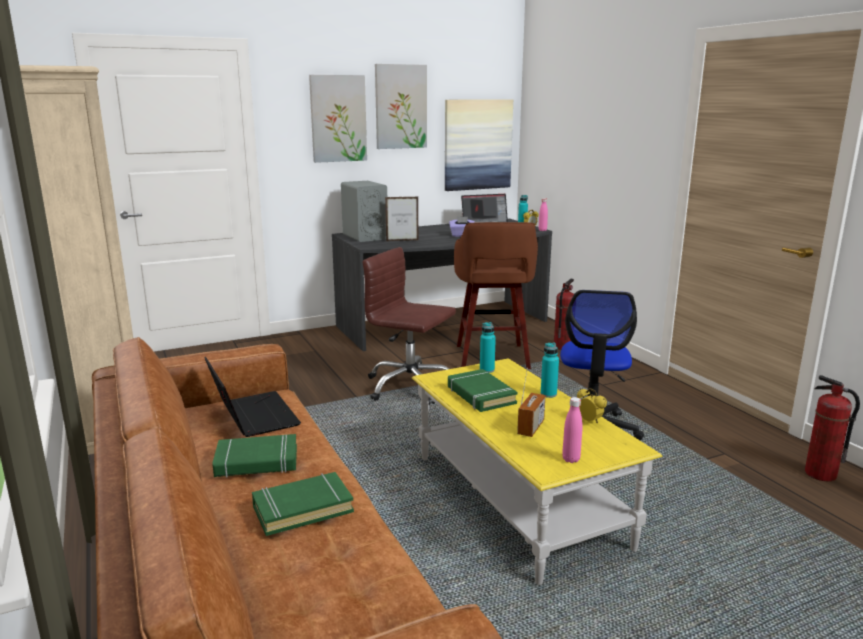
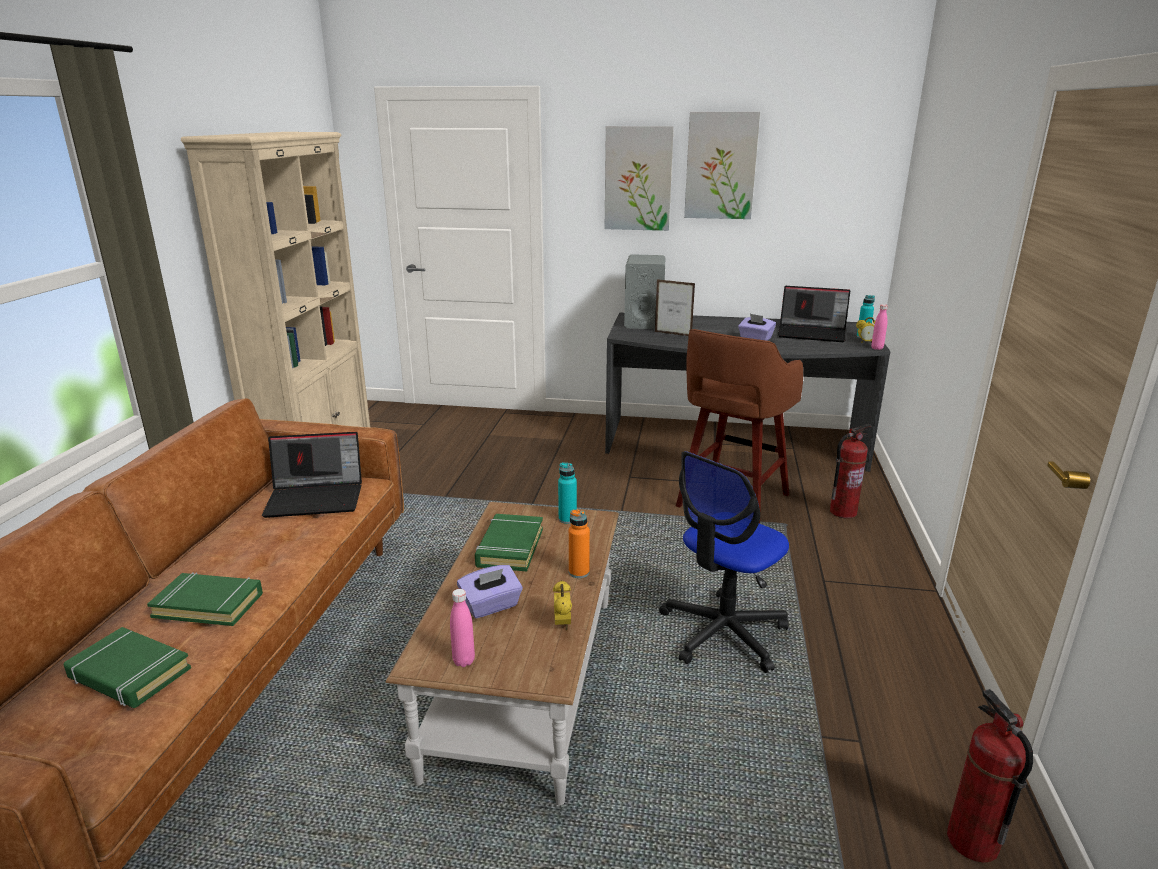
camera: 35 degrees right, 5 degrees up
laptop [204,356,301,437] -> laptop turned 75 degrees clockwise [262,432,362,518]
green book [212,434,297,478] -> green book moved to [64,627,191,708]
brown office chair [362,247,456,405] -> none
yellow coffee table [412,358,662,585] -> brown coffee table [386,502,619,805]
picture [445,99,513,191] -> none
radio [517,368,546,437] -> purple tissue box [457,565,523,618]
turquoise bottle [541,342,559,398] -> orange bottle [569,509,590,578]

